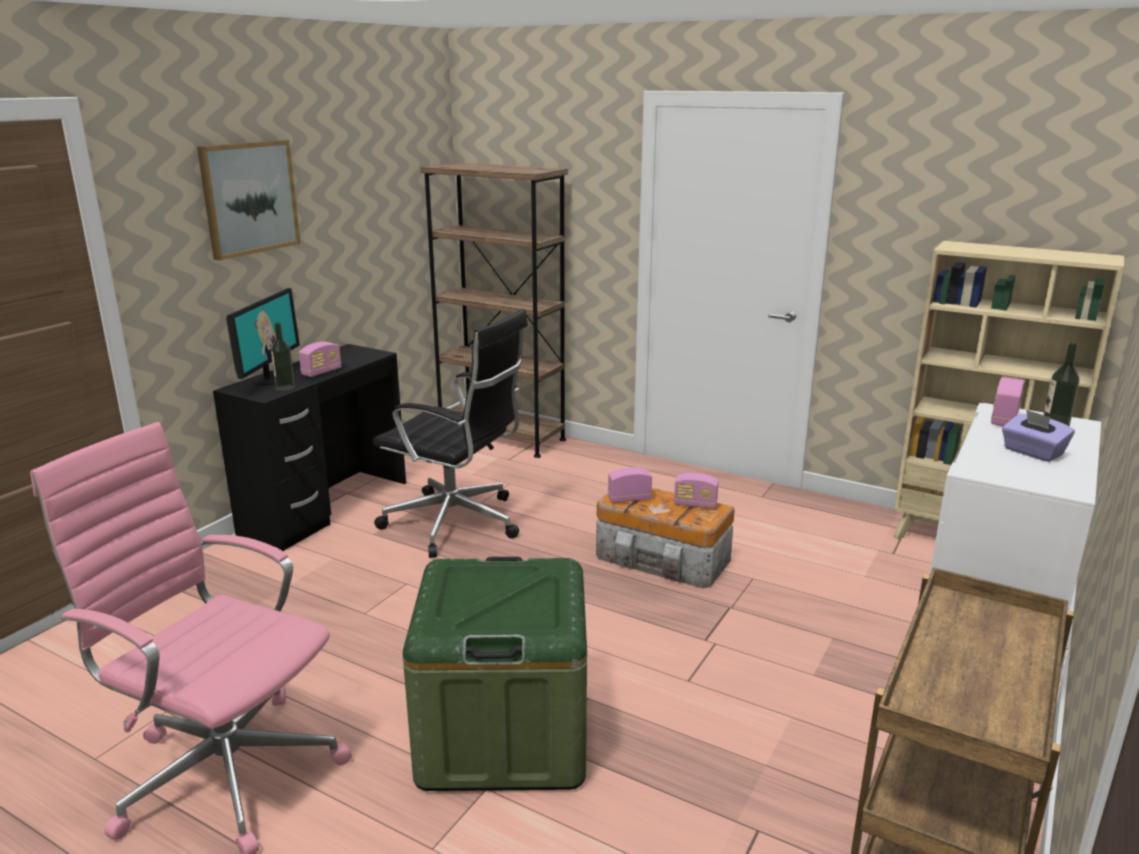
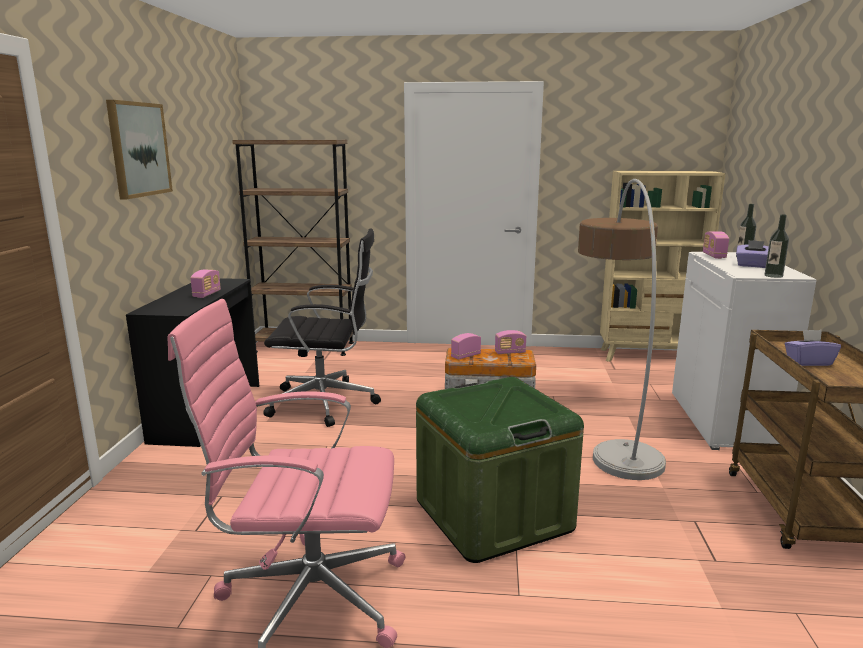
camera: 25 degrees left, 5 degrees down
monitor [226,288,300,385] -> none
bottle [271,322,295,391] -> bottle moved to [764,214,789,278]
none -> floor lamp [578,179,666,480]
none -> purple tissue box [785,330,841,366]

